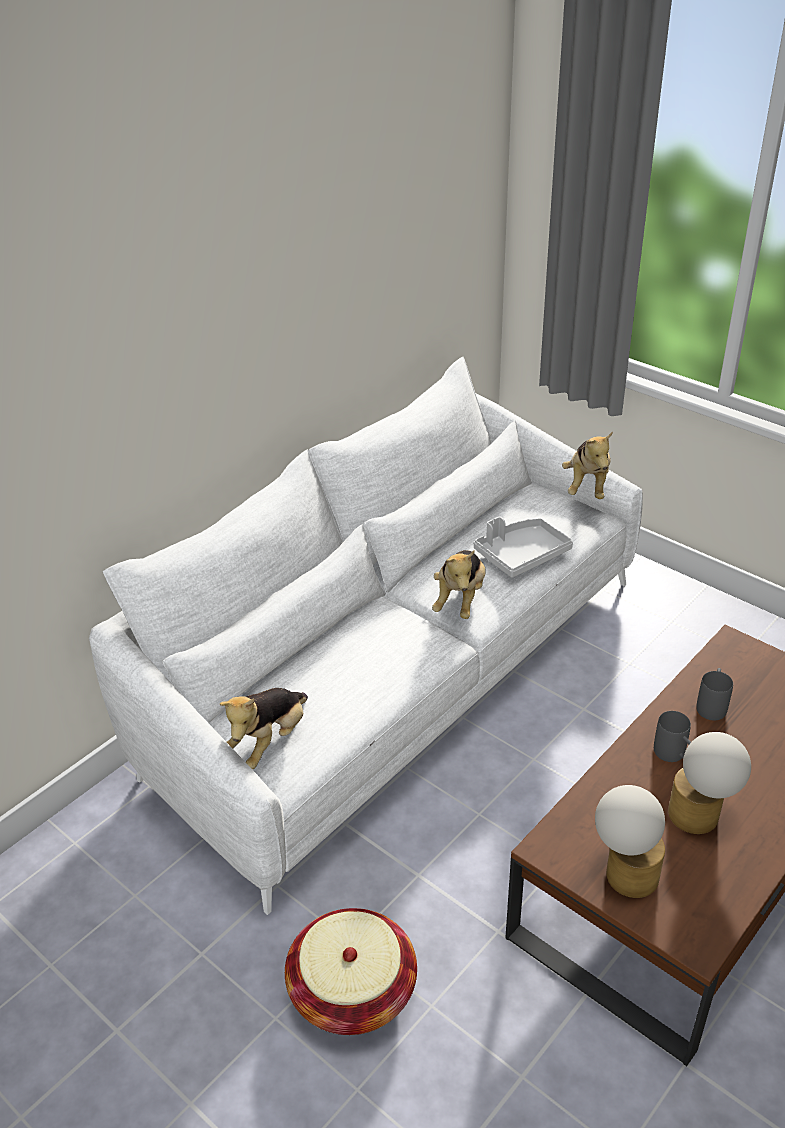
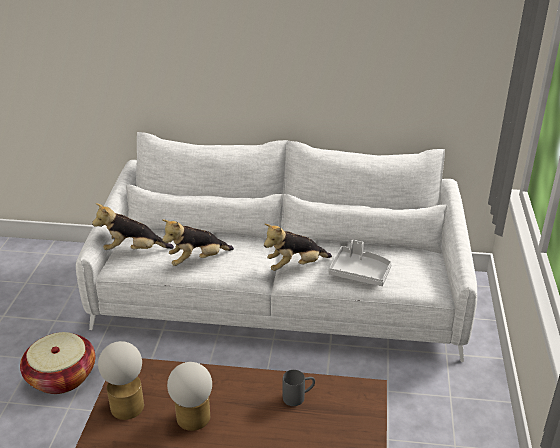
camera: 55 degrees right, 5 degrees down
plush toy [562,431,613,499] -> plush toy moved to [162,219,234,266]
grey mug [654,711,691,762] -> none

